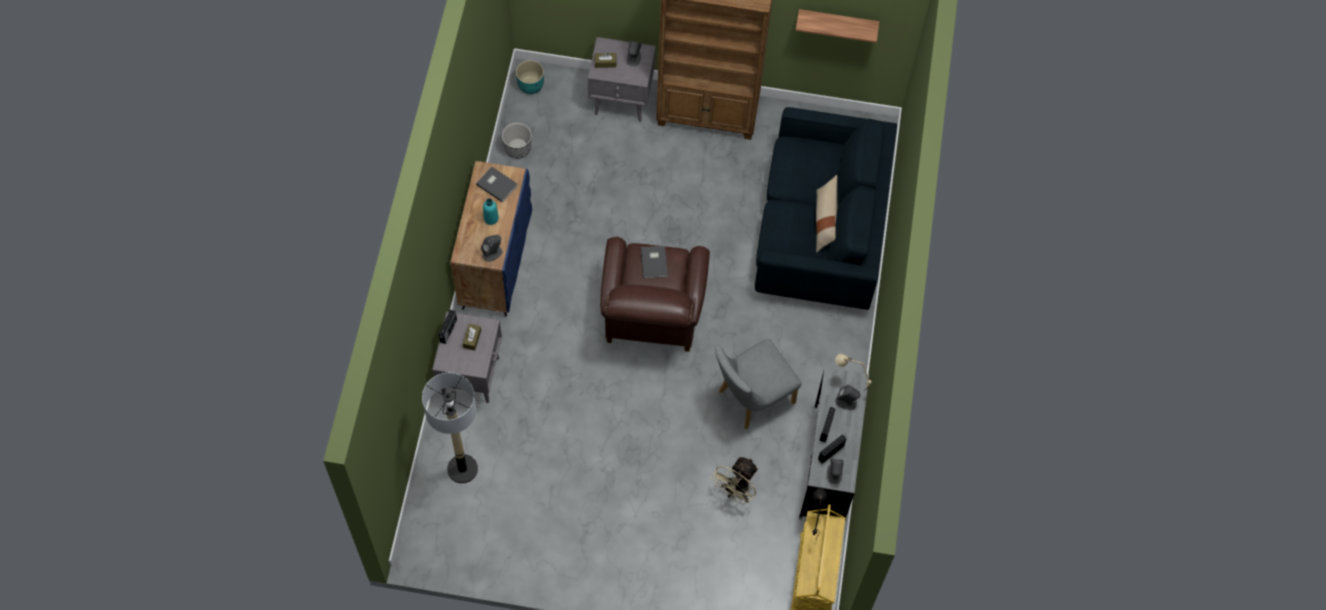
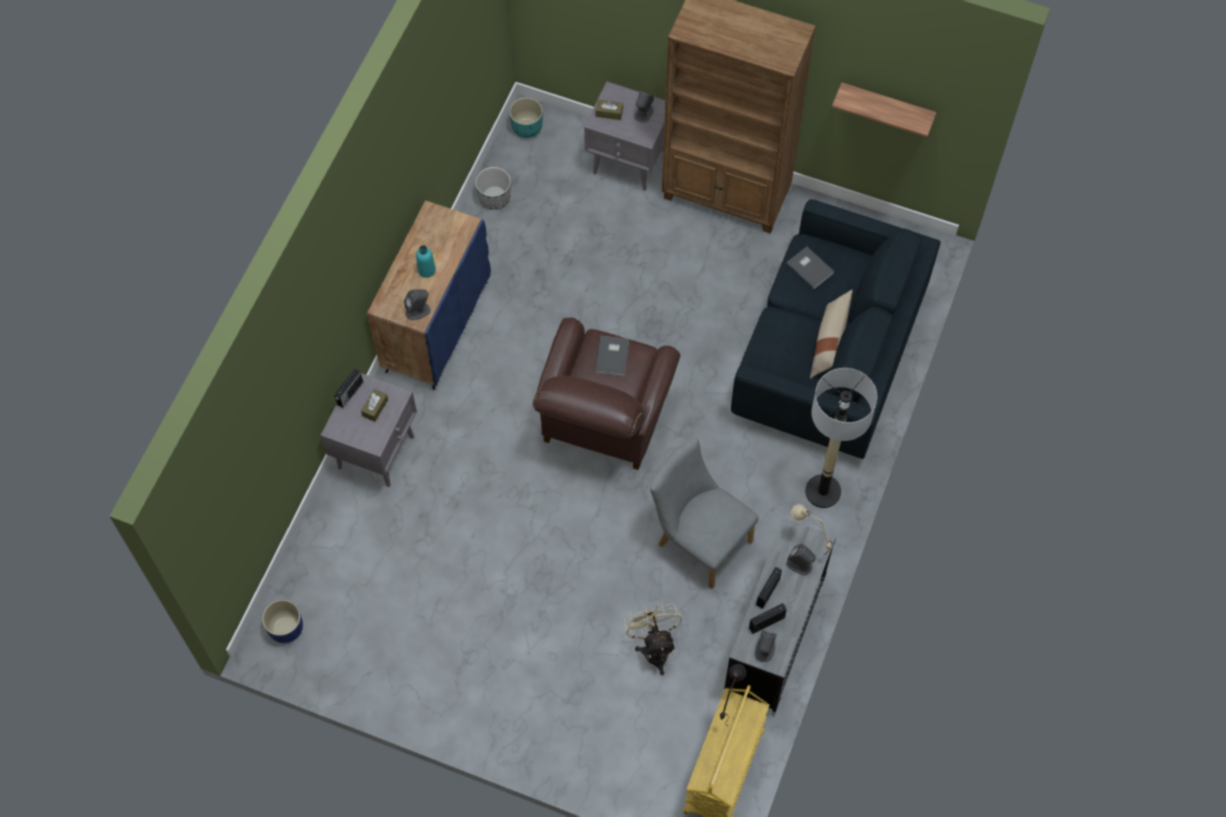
camera: 15 degrees right, 0 degrees up
floor lamp [422,373,478,483] -> floor lamp moved to [805,368,877,508]
grey book [476,166,518,202] -> grey book moved to [786,247,834,290]
beige fan [711,456,758,504] -> beige fan turned 120 degrees clockwise [624,602,682,675]
grey chair [715,339,801,429] -> grey chair turned 60 degrees clockwise [650,438,759,589]
none -> blue planter [262,599,303,643]

